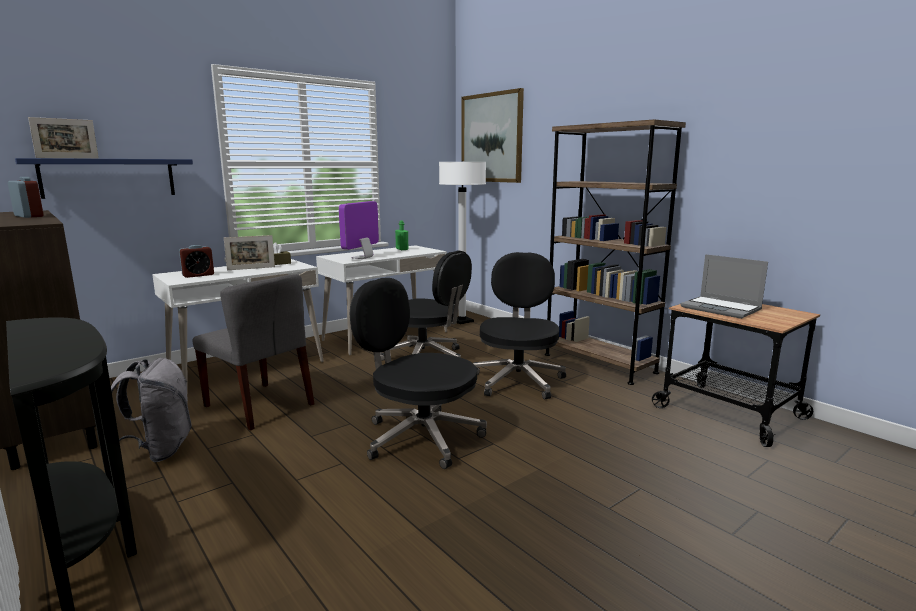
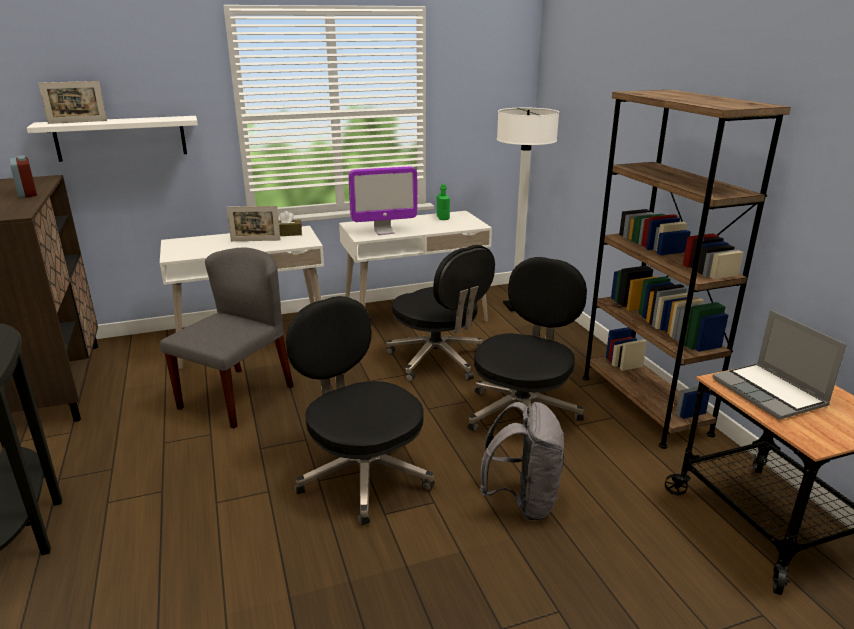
camera: 20 degrees right, 10 degrees up
blue shelf [15,158,193,199] -> white shelf [27,116,198,162]
grey backpack [111,358,191,462] -> grey backpack moved to [480,402,565,521]
alarm clock [179,245,214,278] -> none
grey chair [193,274,315,431] -> grey chair turned 120 degrees counterclockwise [160,248,294,429]
monitor [339,201,379,259] -> monitor turned 150 degrees counterclockwise [349,167,418,235]
picture [461,88,524,183] -> none

